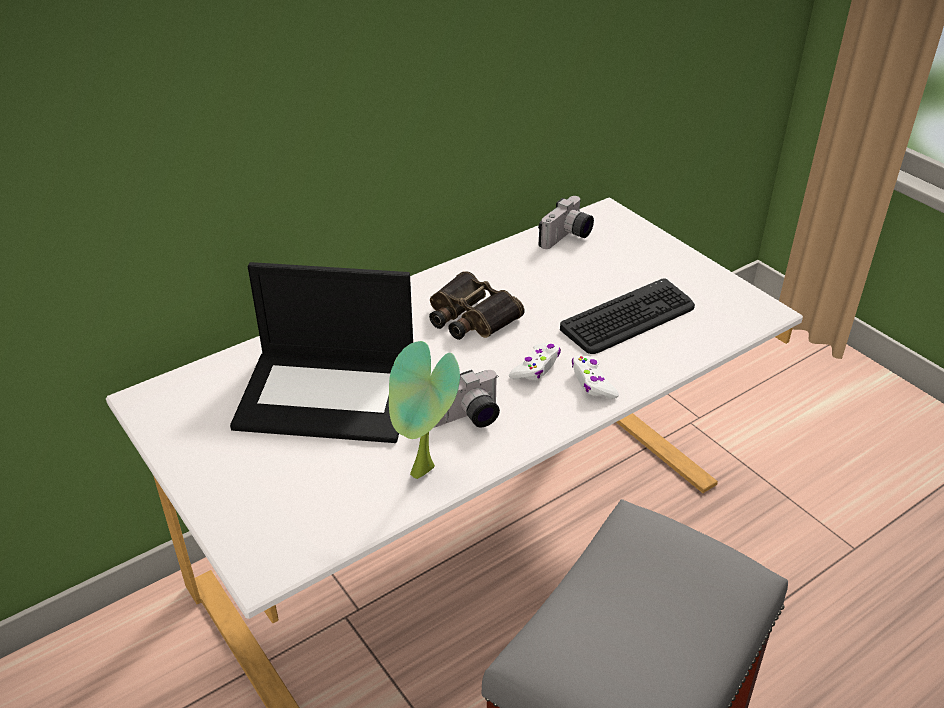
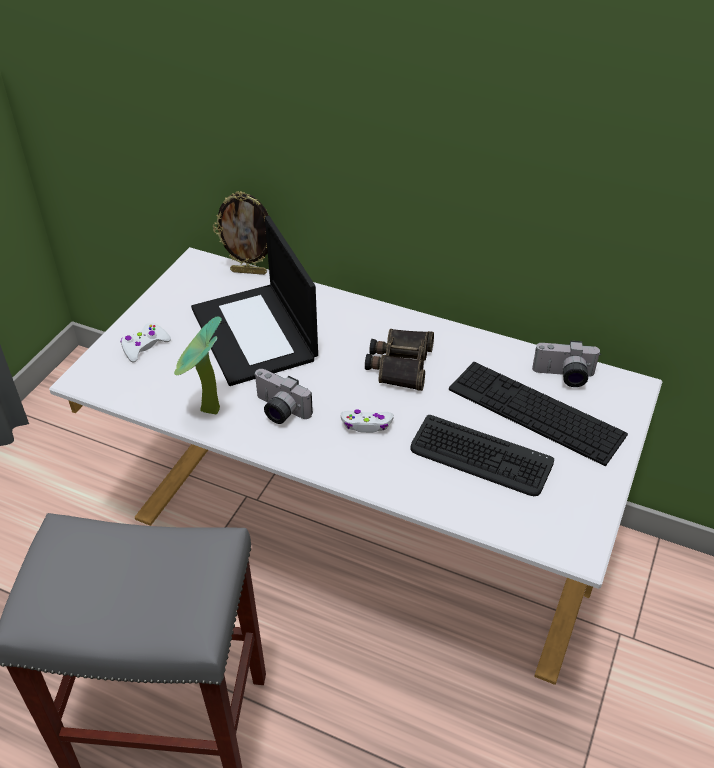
camera: 60 degrees right, 5 degrees up
white game controller [572,355,619,399] -> white game controller moved to [121,323,171,362]
none -> picture frame [213,191,269,275]
none -> keyboard [449,362,628,466]

